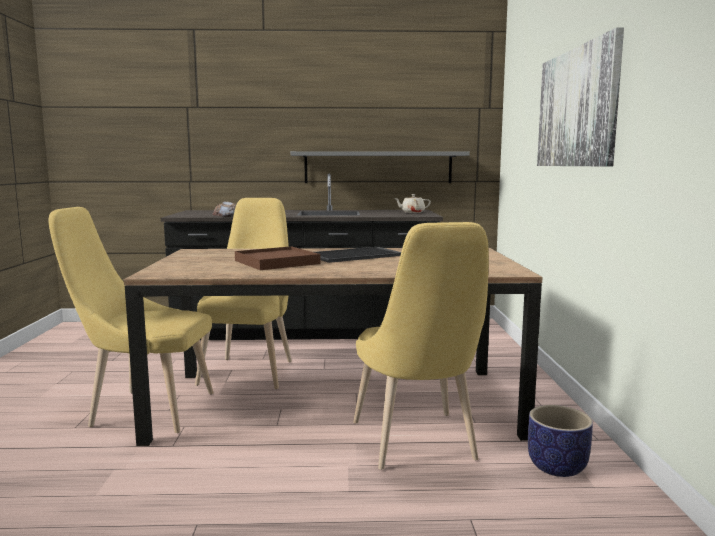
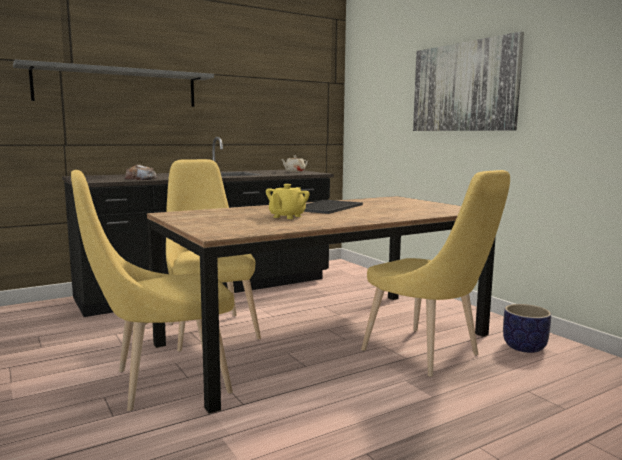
camera: 30 degrees left, 0 degrees up
brown tray [235,246,320,270] -> yellow teapot [266,184,310,219]
grey shelf [290,151,470,183] -> grey shelf moved to [13,59,214,107]

